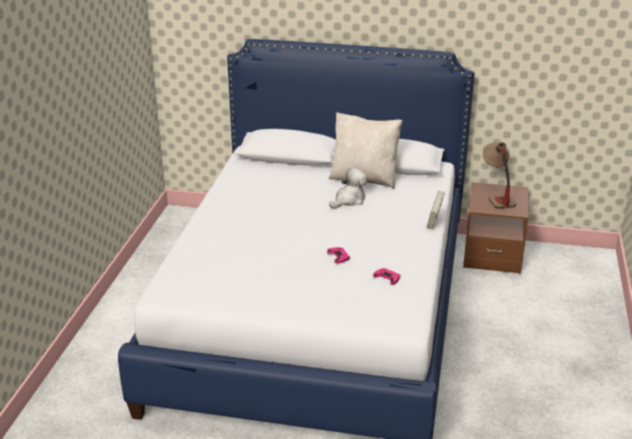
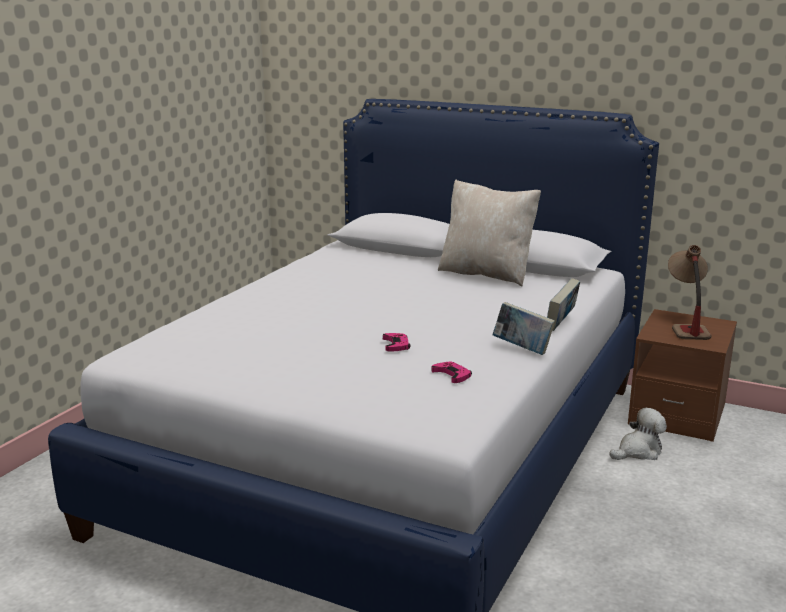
camera: 15 degrees right, 10 degrees down
plush toy [329,168,367,208] -> plush toy moved to [609,408,667,460]
none -> book [493,302,555,355]

